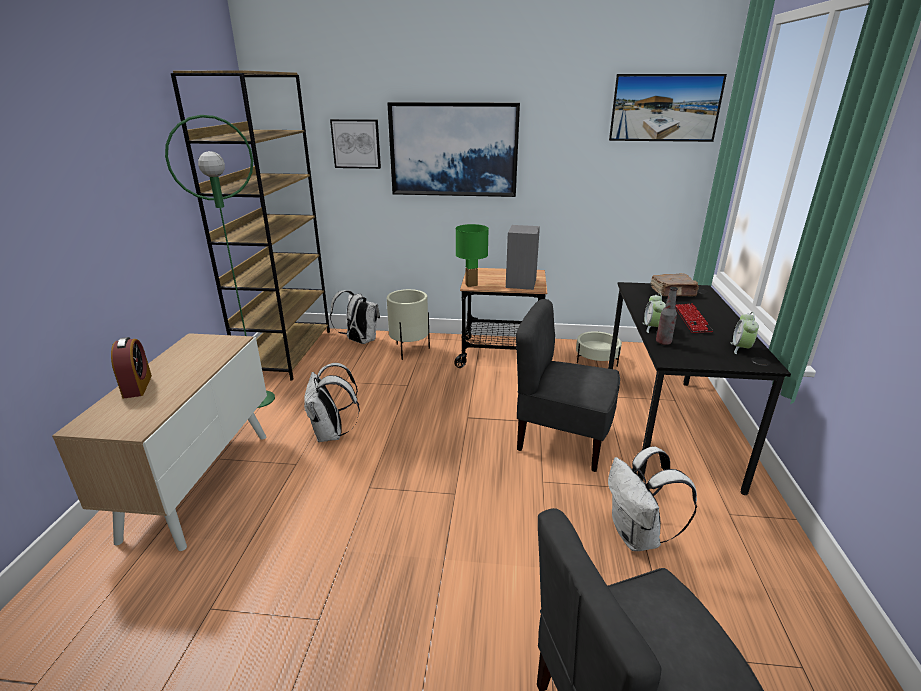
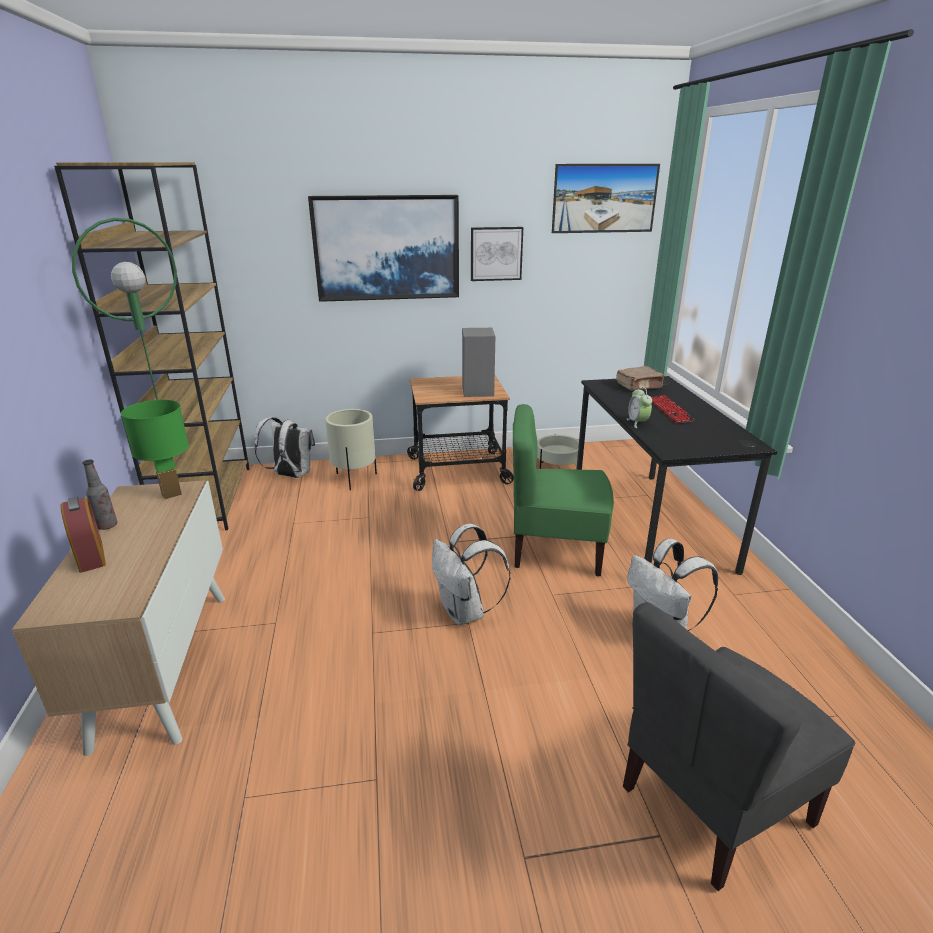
camera: 15 degrees left, 0 degrees up
white backpack [304,363,360,442] -> white backpack moved to [432,523,510,625]
picture [330,119,381,169] -> picture moved to [471,227,523,281]
green table lamp [456,224,489,287] -> green table lamp moved to [121,400,189,499]
grey chair [516,299,620,472] -> green chair [513,404,614,577]
bottle [656,287,678,345] -> bottle moved to [82,460,117,530]
alarm clock [731,312,759,354] -> none

